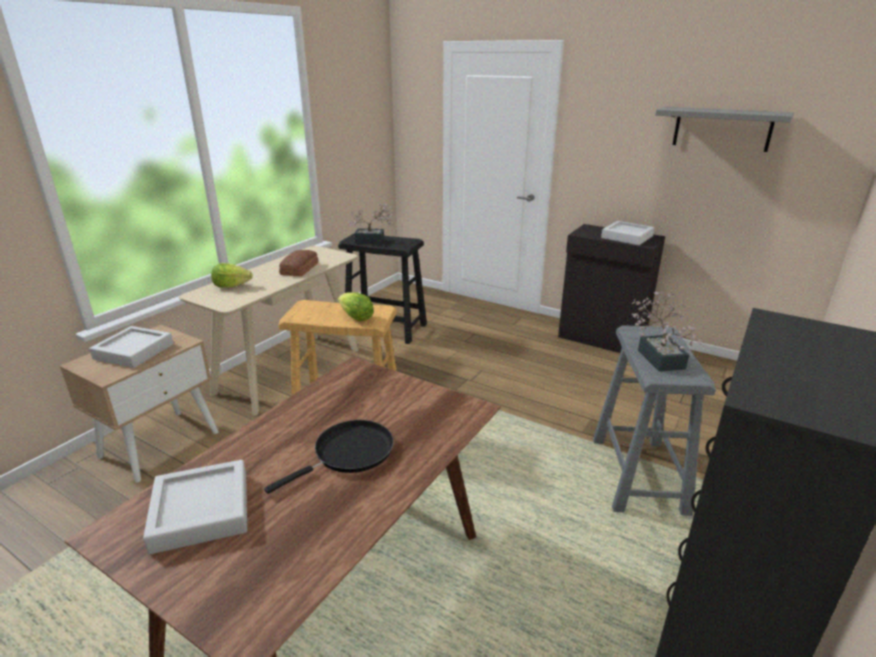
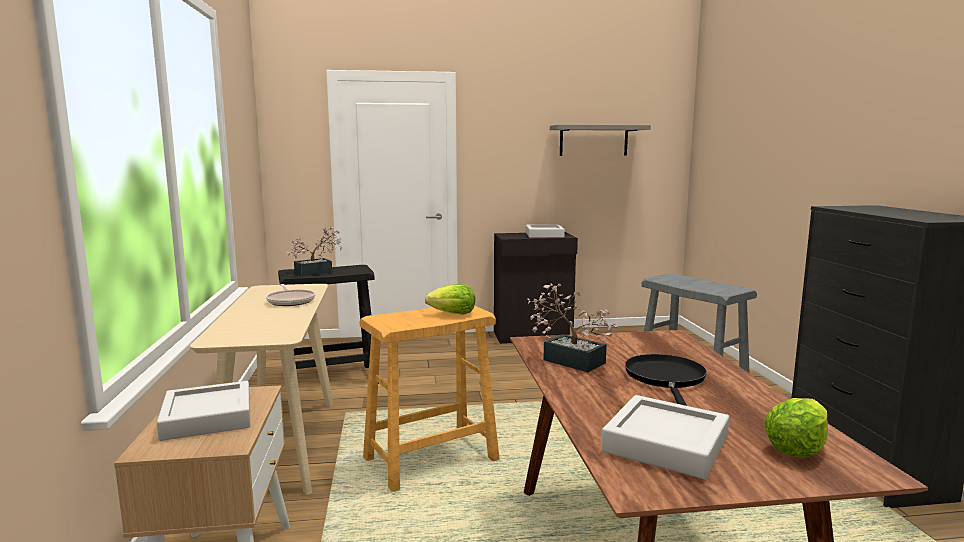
camera: 40 degrees left, 15 degrees down
lettuce [211,263,253,288] -> lettuce moved to [764,398,828,457]
bread [279,250,319,277] -> frying pan [266,284,315,306]
potted plant [632,292,702,372] -> potted plant moved to [527,283,619,372]

